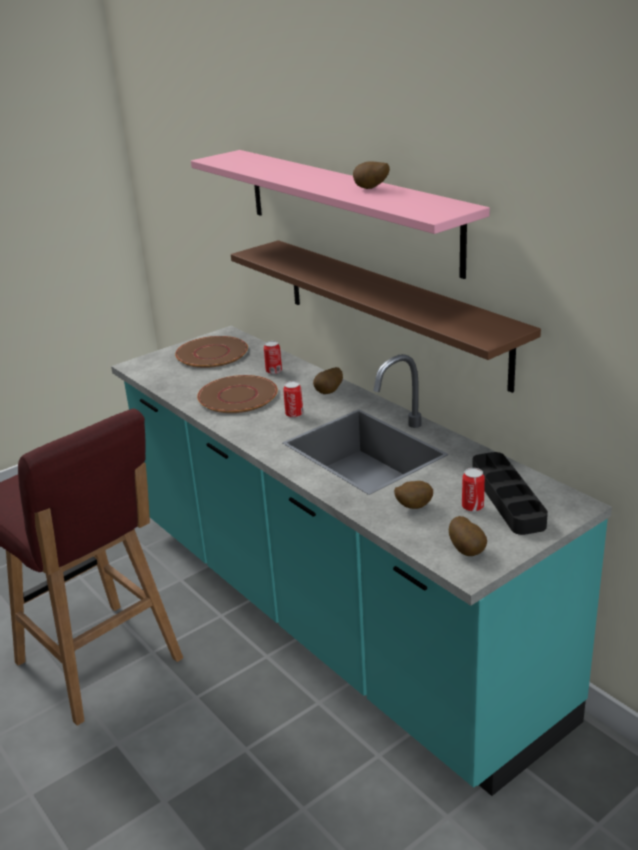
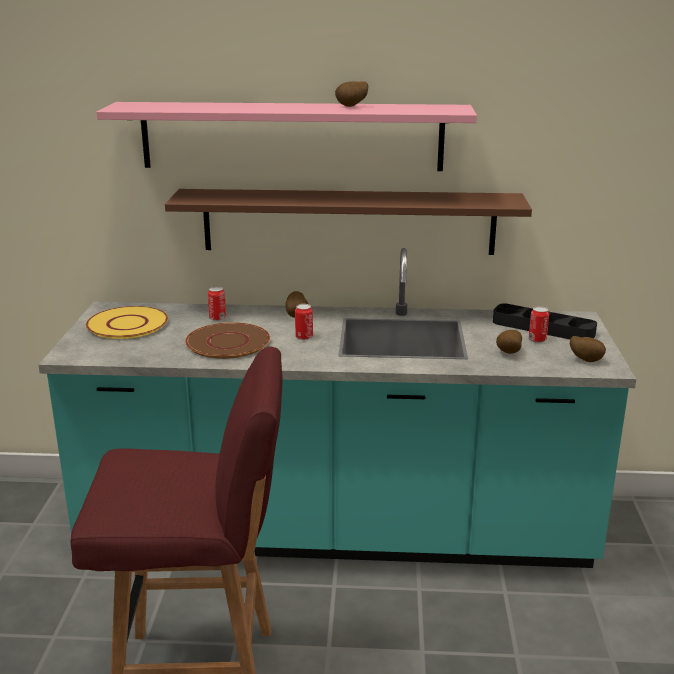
camera: 50 degrees left, 5 degrees down
brown plate [175,336,248,368] -> yellow plate [86,306,168,339]

